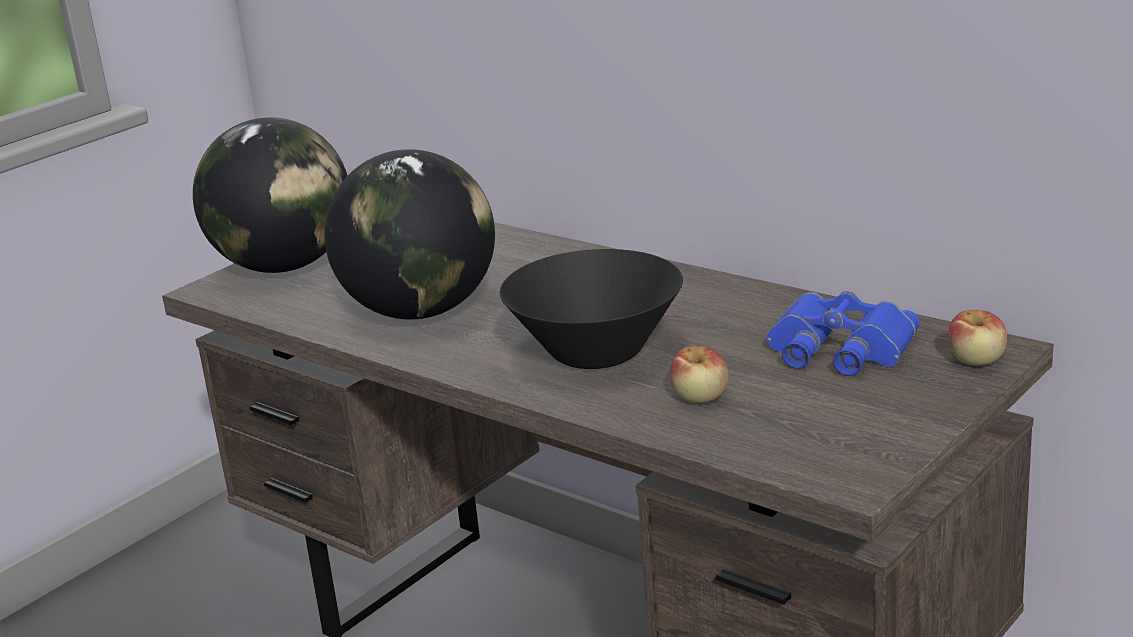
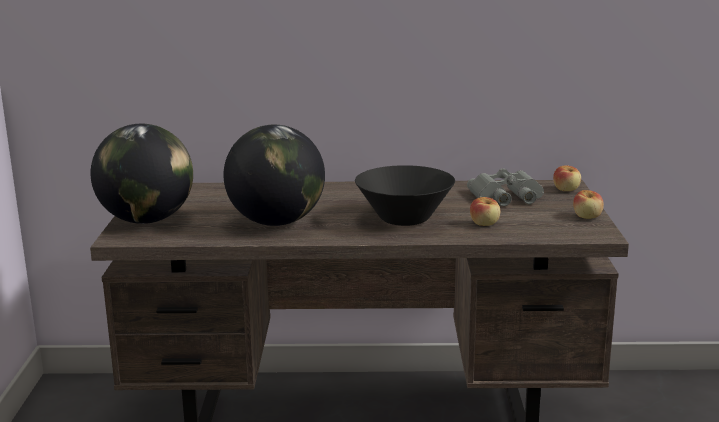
camera: 40 degrees left, 5 degrees down
blue binoculars [767,291,920,376] -> grey binoculars [467,168,544,206]
none -> apple [573,190,604,219]

